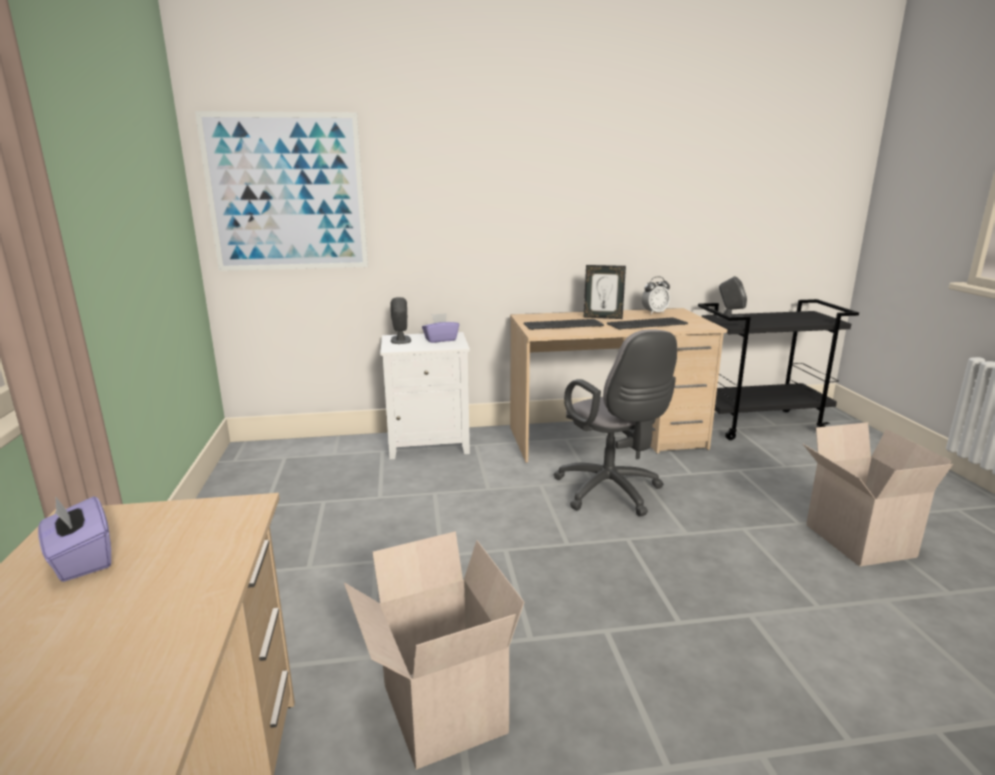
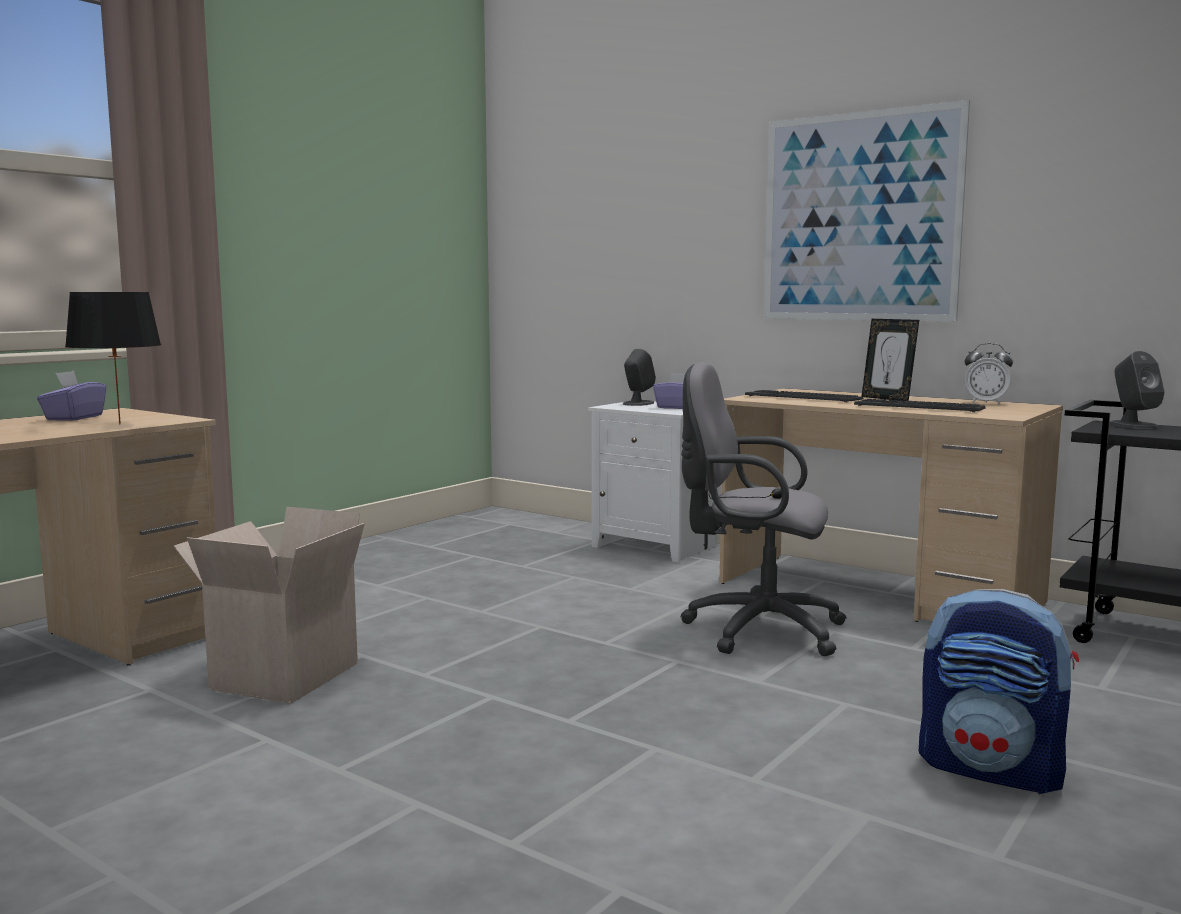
camera: 45 degrees right, 10 degrees down
picture [195,111,368,271] -> picture moved to [764,100,970,322]
grey office chair [553,329,677,516] -> grey office chair turned 90 degrees clockwise [681,362,847,656]
cardboard box [803,422,953,567] -> backpack [919,589,1079,794]
none -> black table lamp [65,292,161,425]

